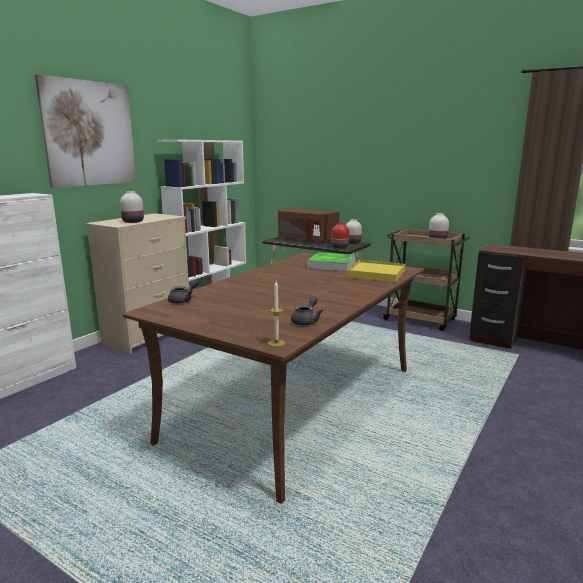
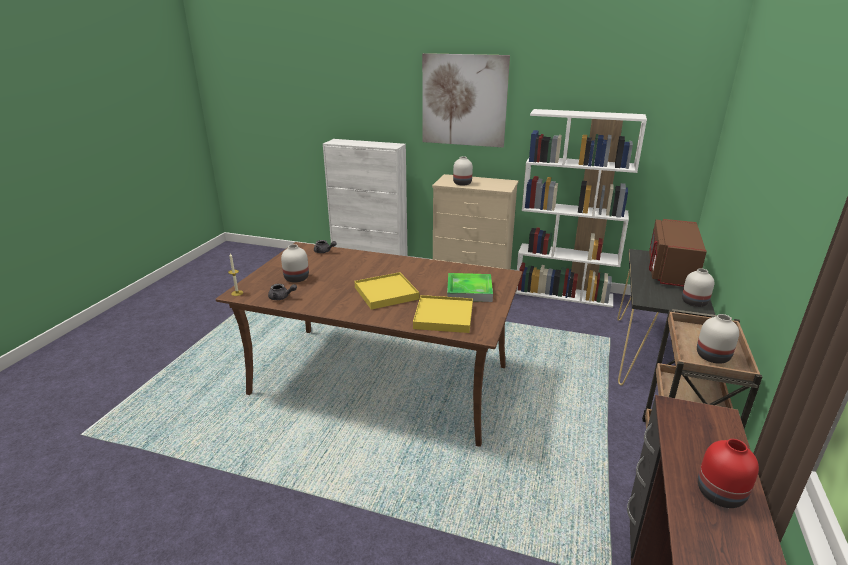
camera: 75 degrees right, 10 degrees up
red vase [331,222,349,249] -> red vase moved to [698,439,759,508]
none -> white vase [281,244,309,283]
none -> yellow tray [354,272,419,310]

